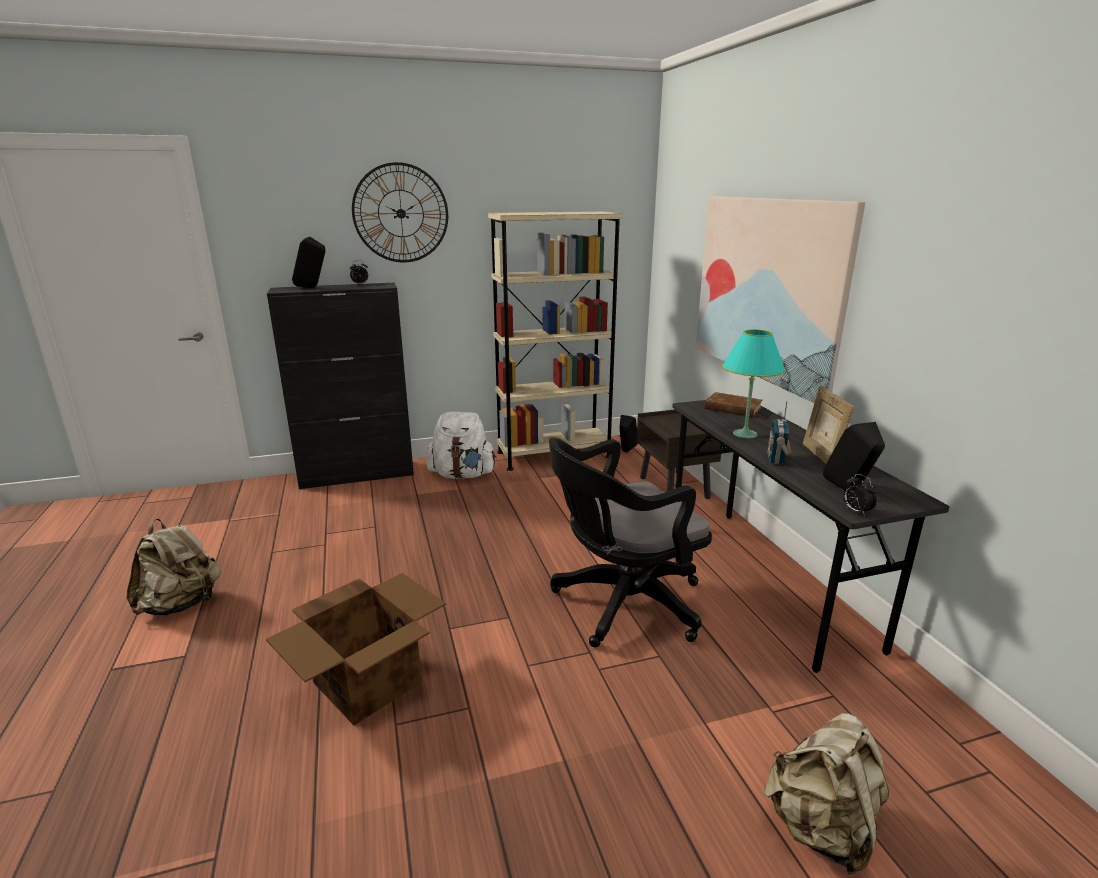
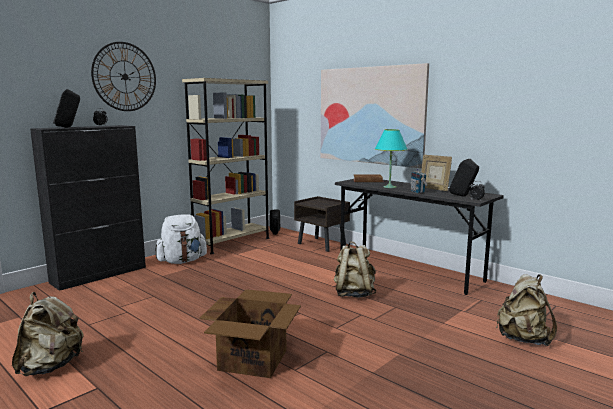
camera: 30 degrees left, 10 degrees down
black office chair [549,438,712,648] -> beige backpack [334,241,376,298]

